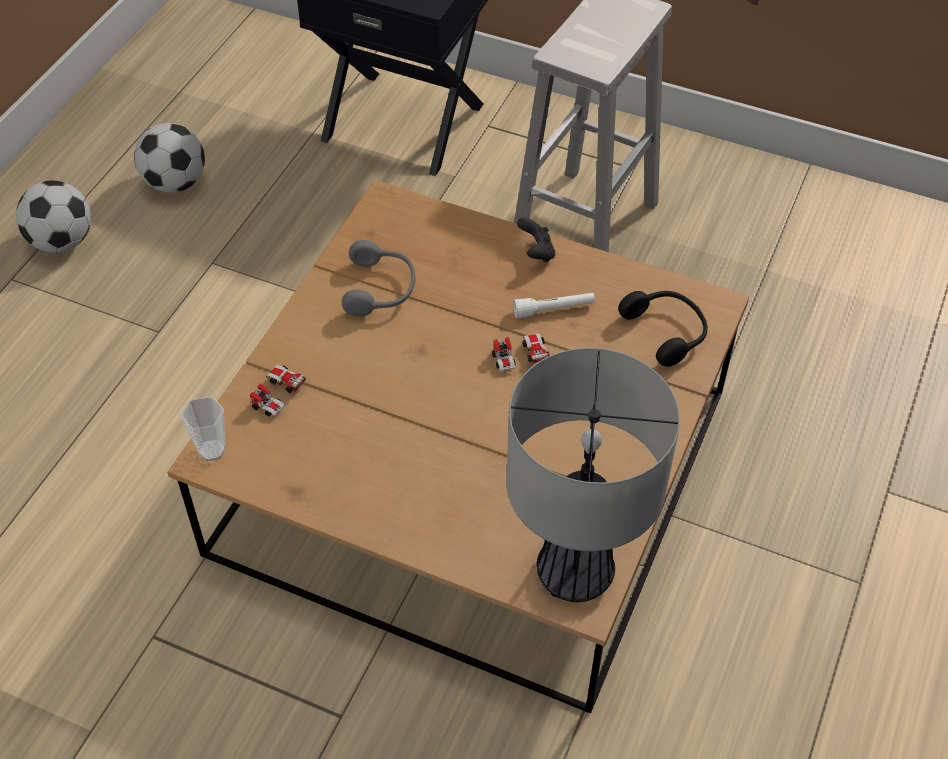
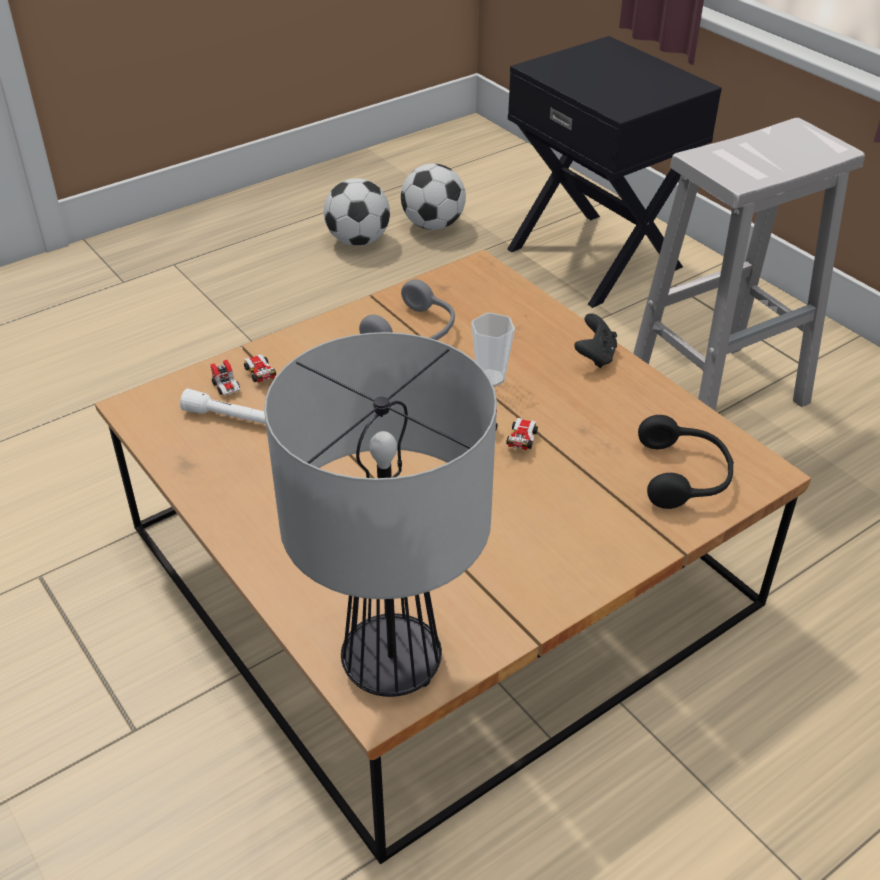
camera: 30 degrees right, 10 degrees down
football [16,181,91,253] -> football moved to [401,163,466,230]
cup [181,397,226,461] -> cup moved to [471,313,515,387]
white flashlight [513,293,595,319] -> white flashlight moved to [180,388,266,424]

